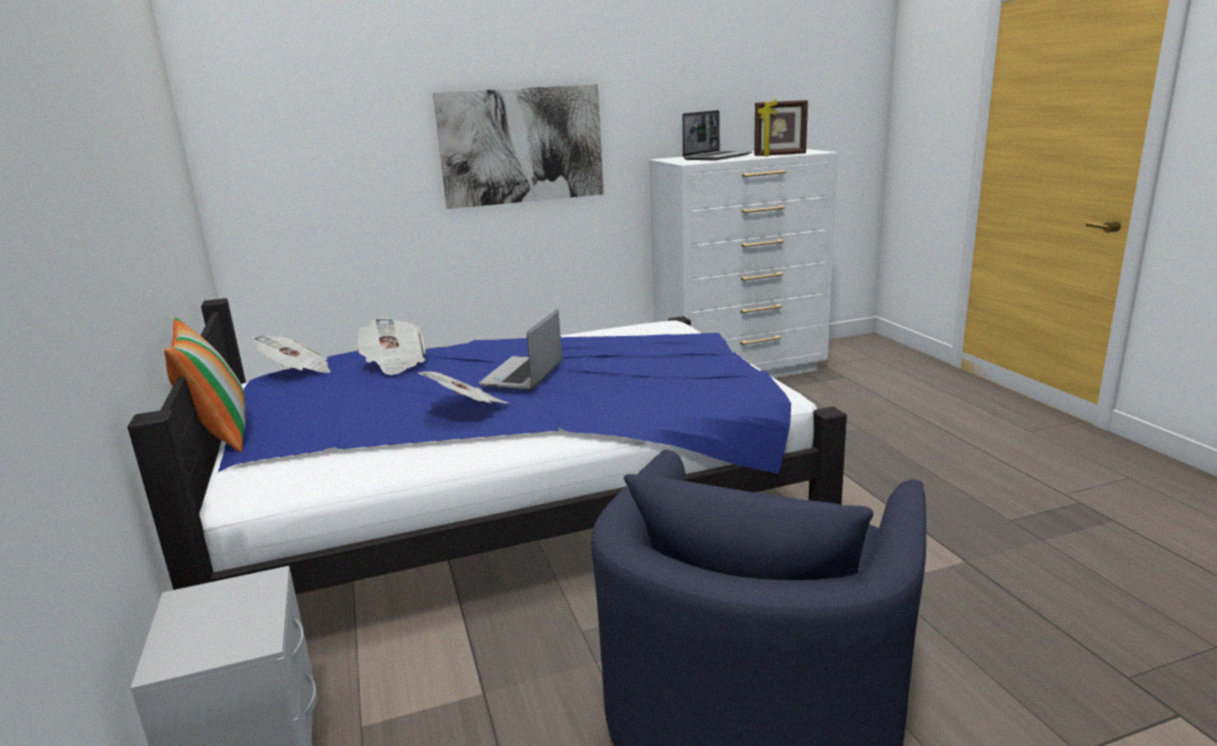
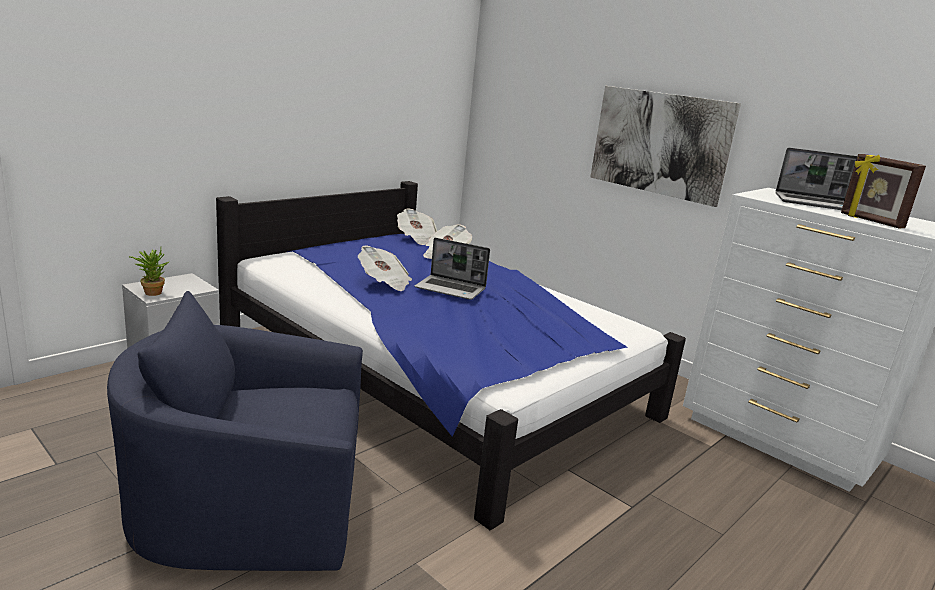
camera: 60 degrees right, 0 degrees up
pillow [164,317,246,452] -> none
laptop [479,309,562,390] -> laptop turned 150 degrees counterclockwise [415,238,490,300]
none -> potted plant [129,248,169,296]

